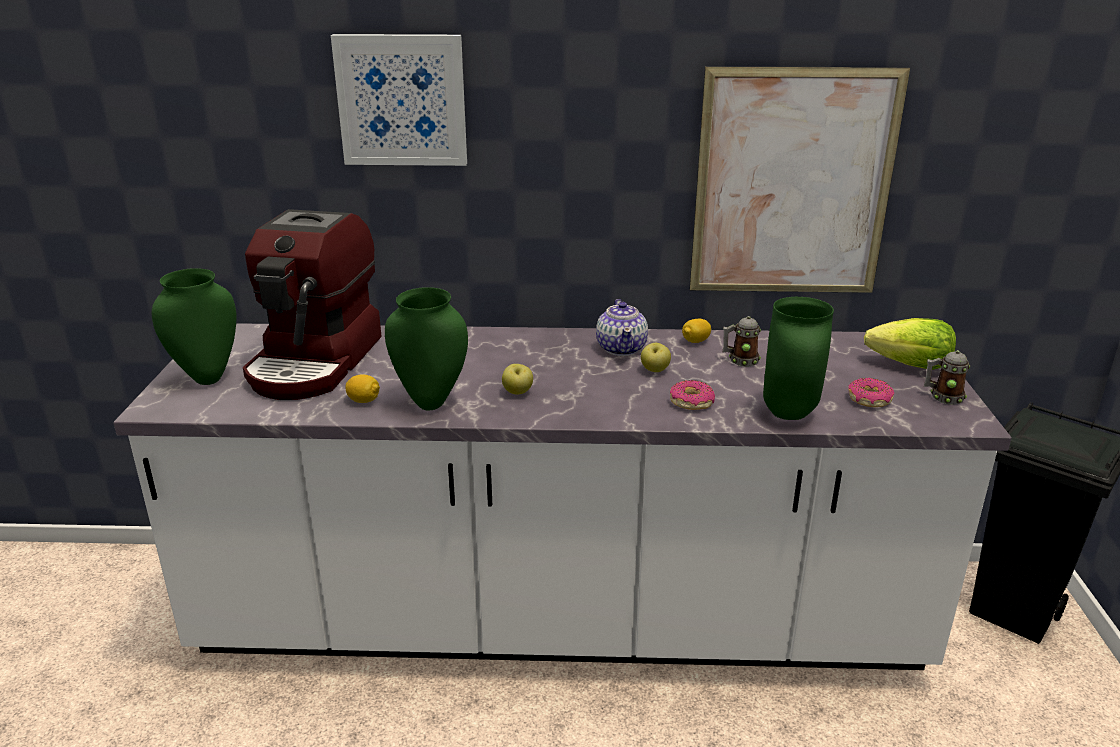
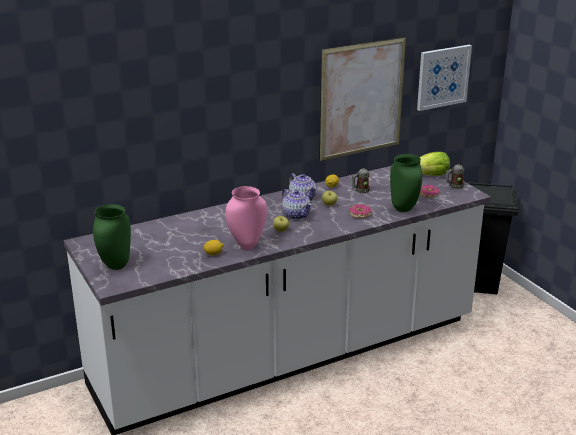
camera: 30 degrees left, 0 degrees up
coffee machine [243,209,382,400] -> none
picture [331,34,467,166] -> picture moved to [417,45,472,111]
green vase [385,287,468,410] -> pink vase [225,186,267,250]
none -> teapot [281,189,312,220]

